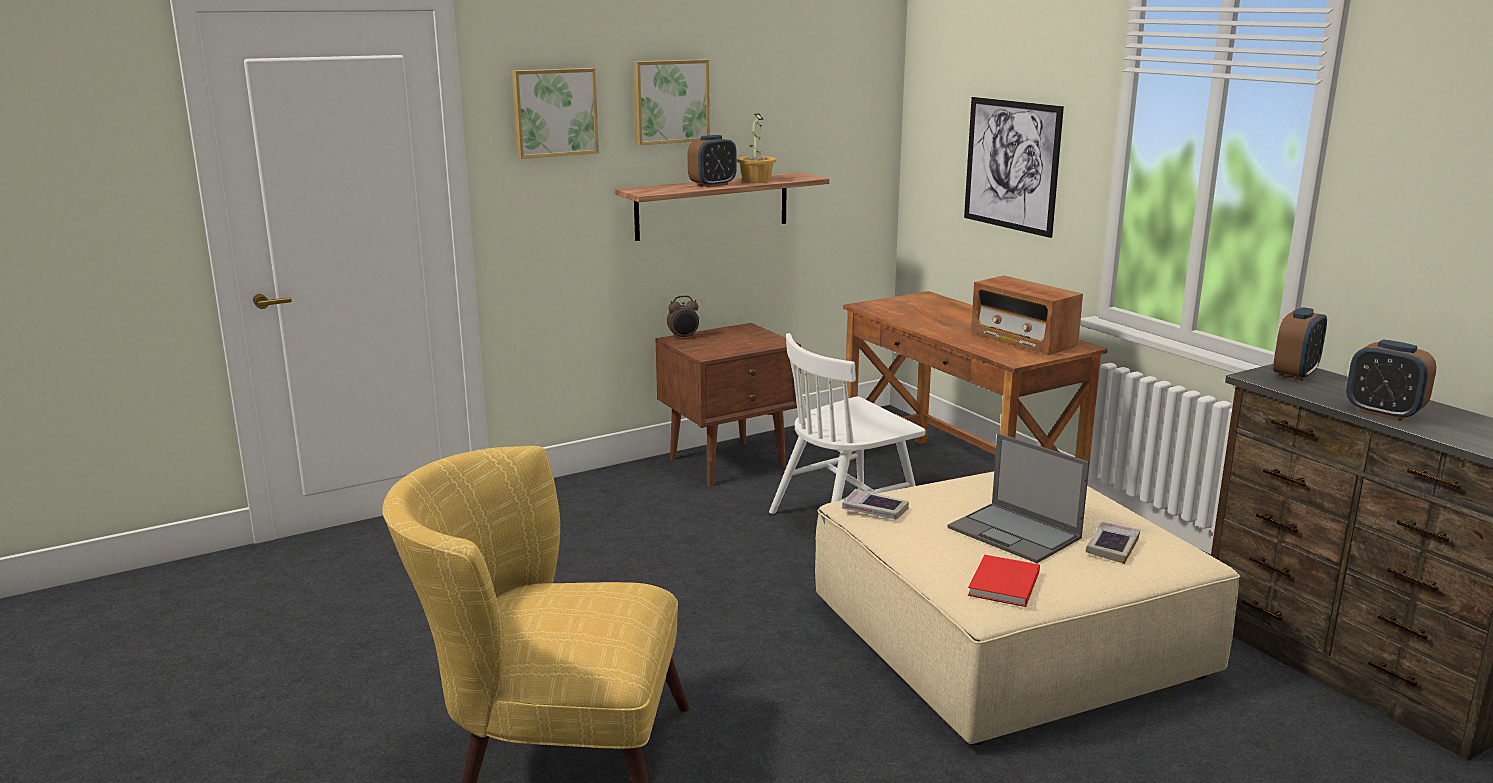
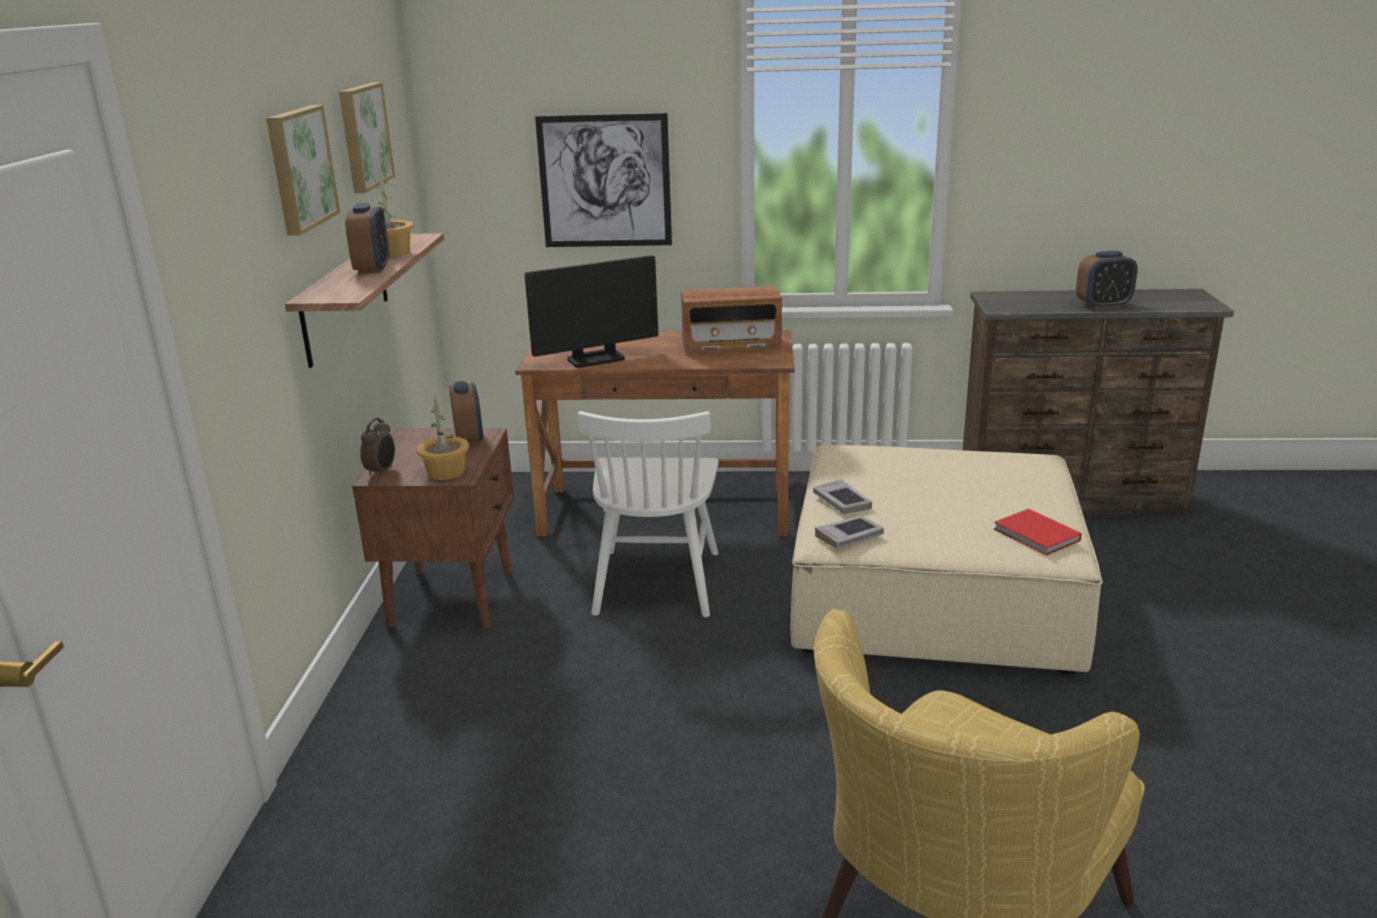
camera: 55 degrees left, 5 degrees up
picture [512,68,599,159] -> picture moved to [339,82,395,193]
laptop [947,433,1090,563] -> none
book [1086,522,1140,564] -> book moved to [813,479,872,514]
alarm clock [1273,307,1327,381] -> alarm clock moved to [449,381,483,445]
none -> potted plant [416,394,469,480]
none -> monitor [524,255,658,368]

